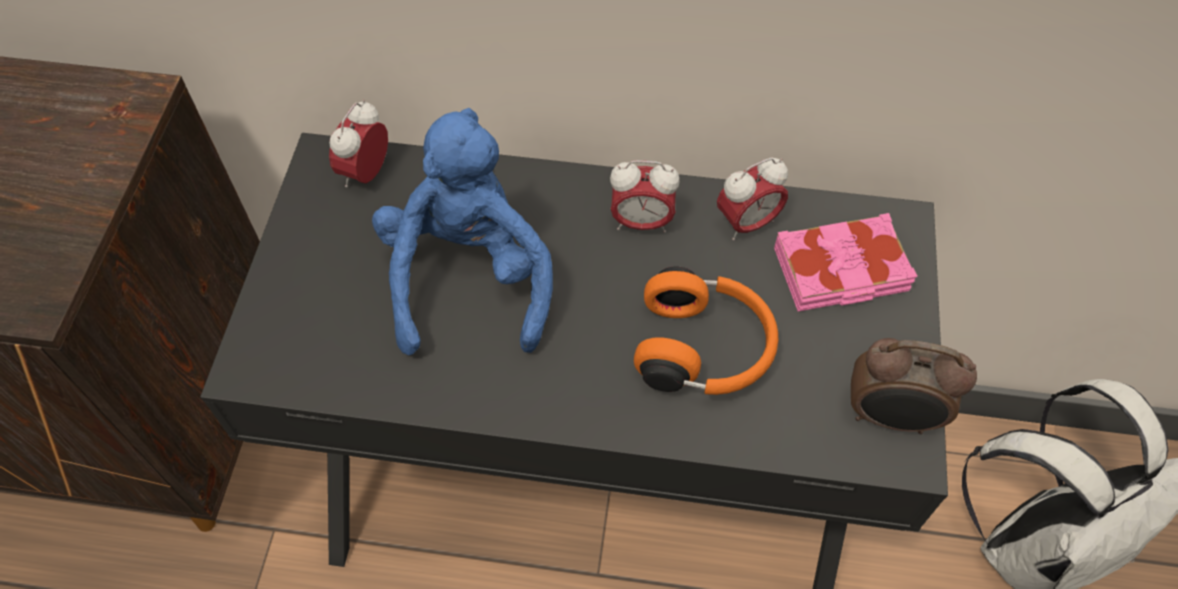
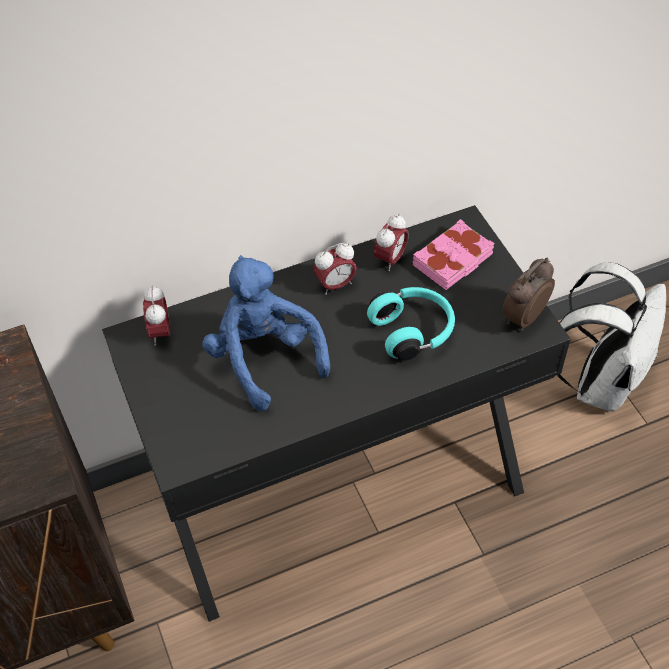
camera: 30 degrees left, 5 degrees down
orange headphones [634,267,778,395] -> turquoise headphones [367,287,455,360]
alarm clock [851,338,977,434] -> alarm clock turned 150 degrees clockwise [503,257,555,331]

